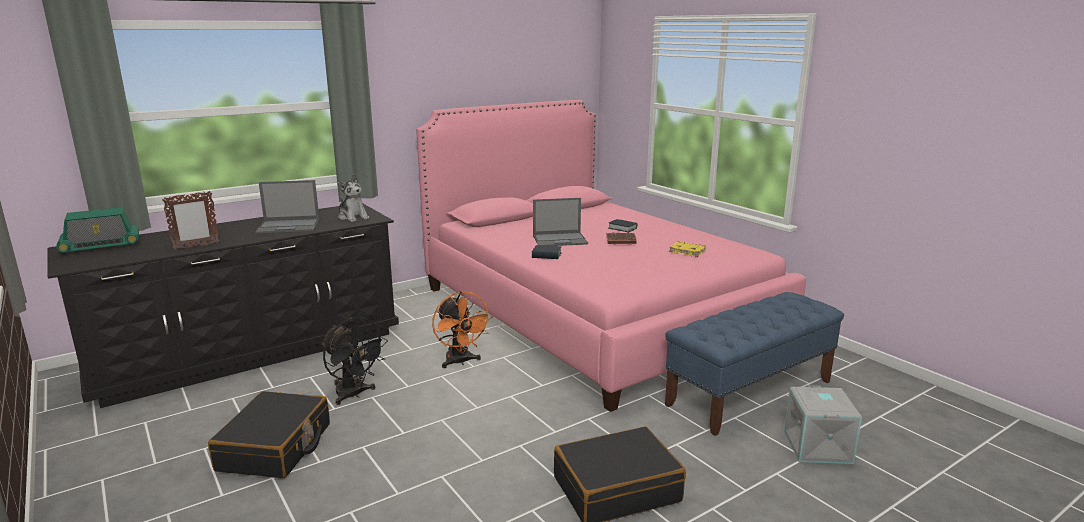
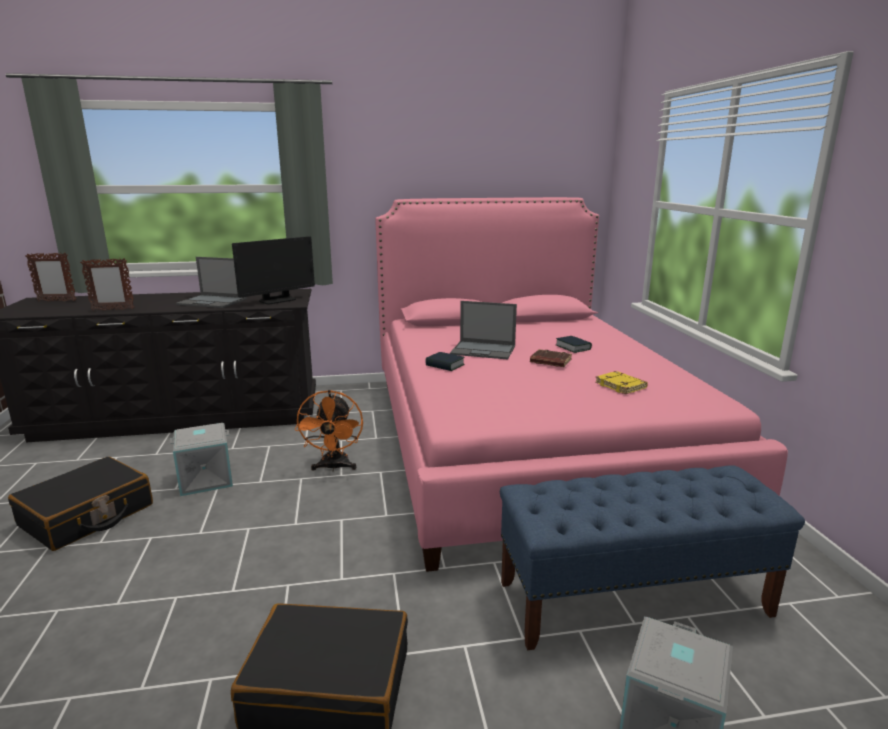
camera: 25 degrees right, 0 degrees up
radio [56,207,139,255] -> picture frame [25,253,76,301]
black fan [321,317,388,405] -> grey storage box [170,423,233,496]
plush toy [338,174,369,222] -> monitor [232,236,315,304]

